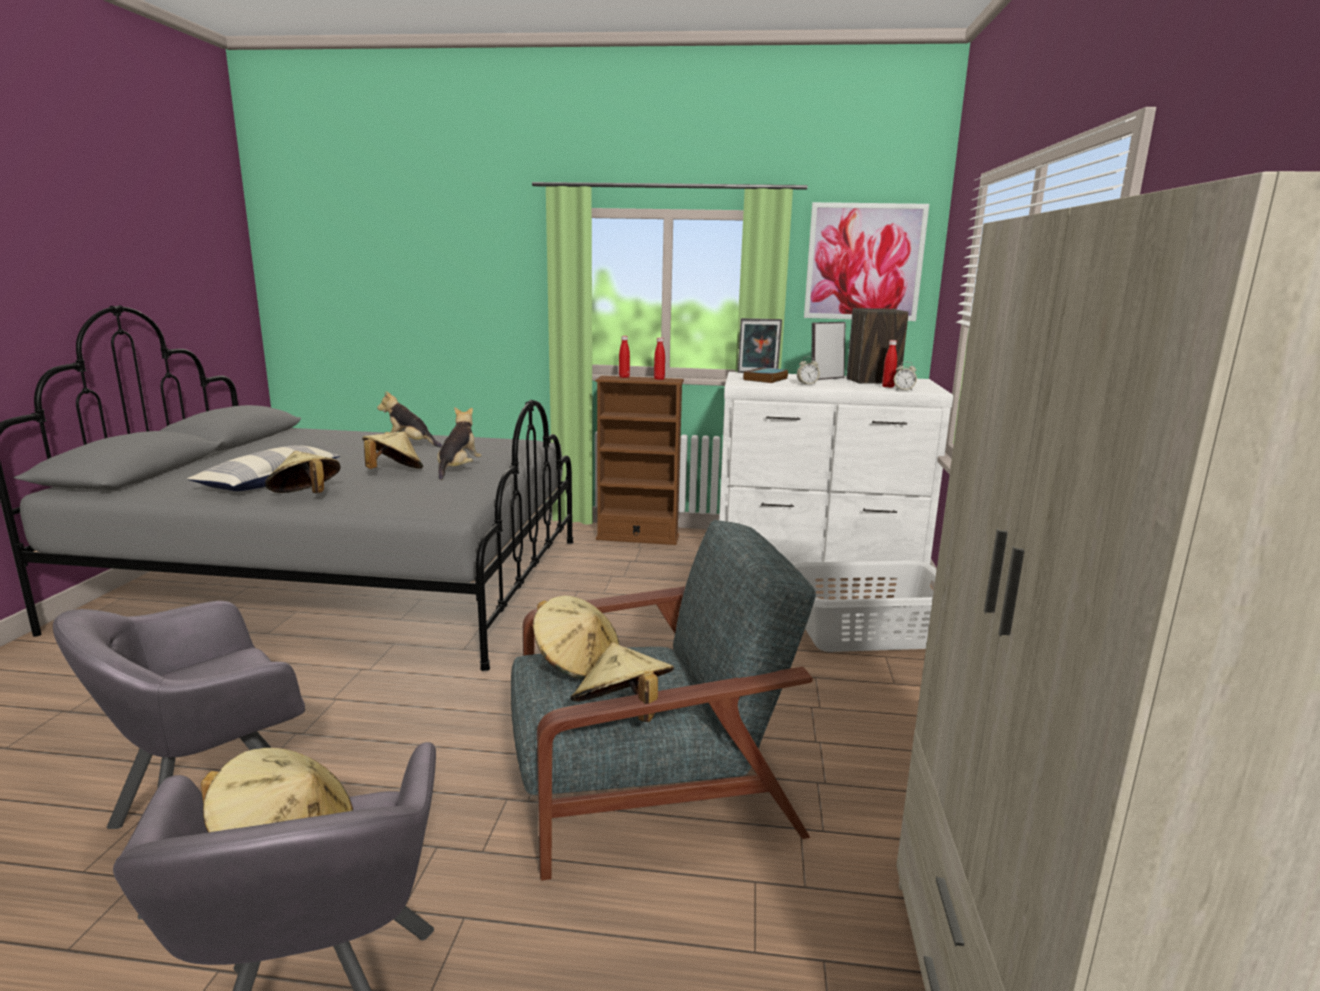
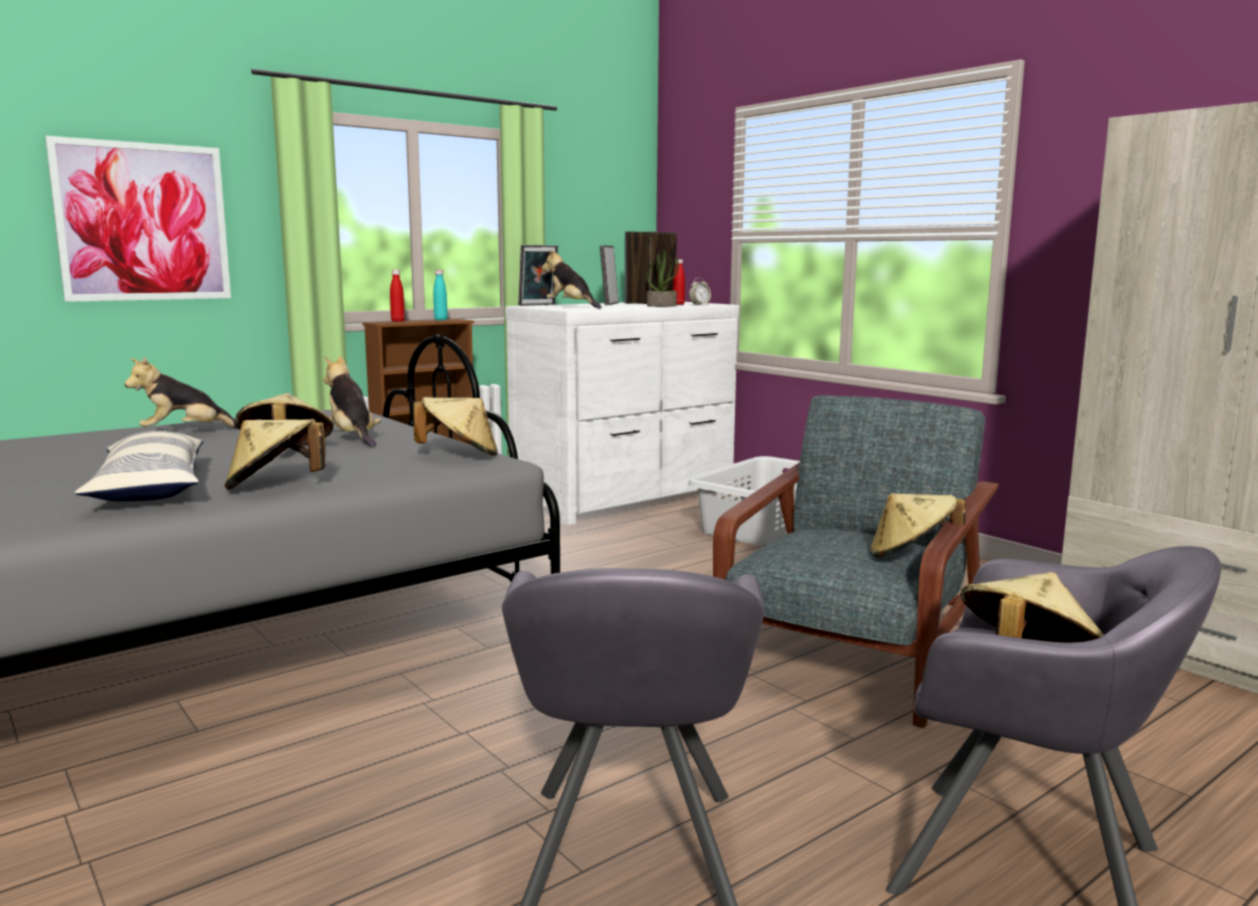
camera: 45 degrees left, 5 degrees down
beige hat [533,595,619,680] -> beige hat moved to [413,397,498,456]
red bottle [654,337,665,380] -> turquoise bottle [433,270,448,320]
book [743,367,788,383] -> plush toy [542,249,602,309]
alarm clock [797,357,820,385] -> none
picture [804,202,929,321] -> picture moved to [45,136,231,302]
none -> potted plant [647,250,679,307]

